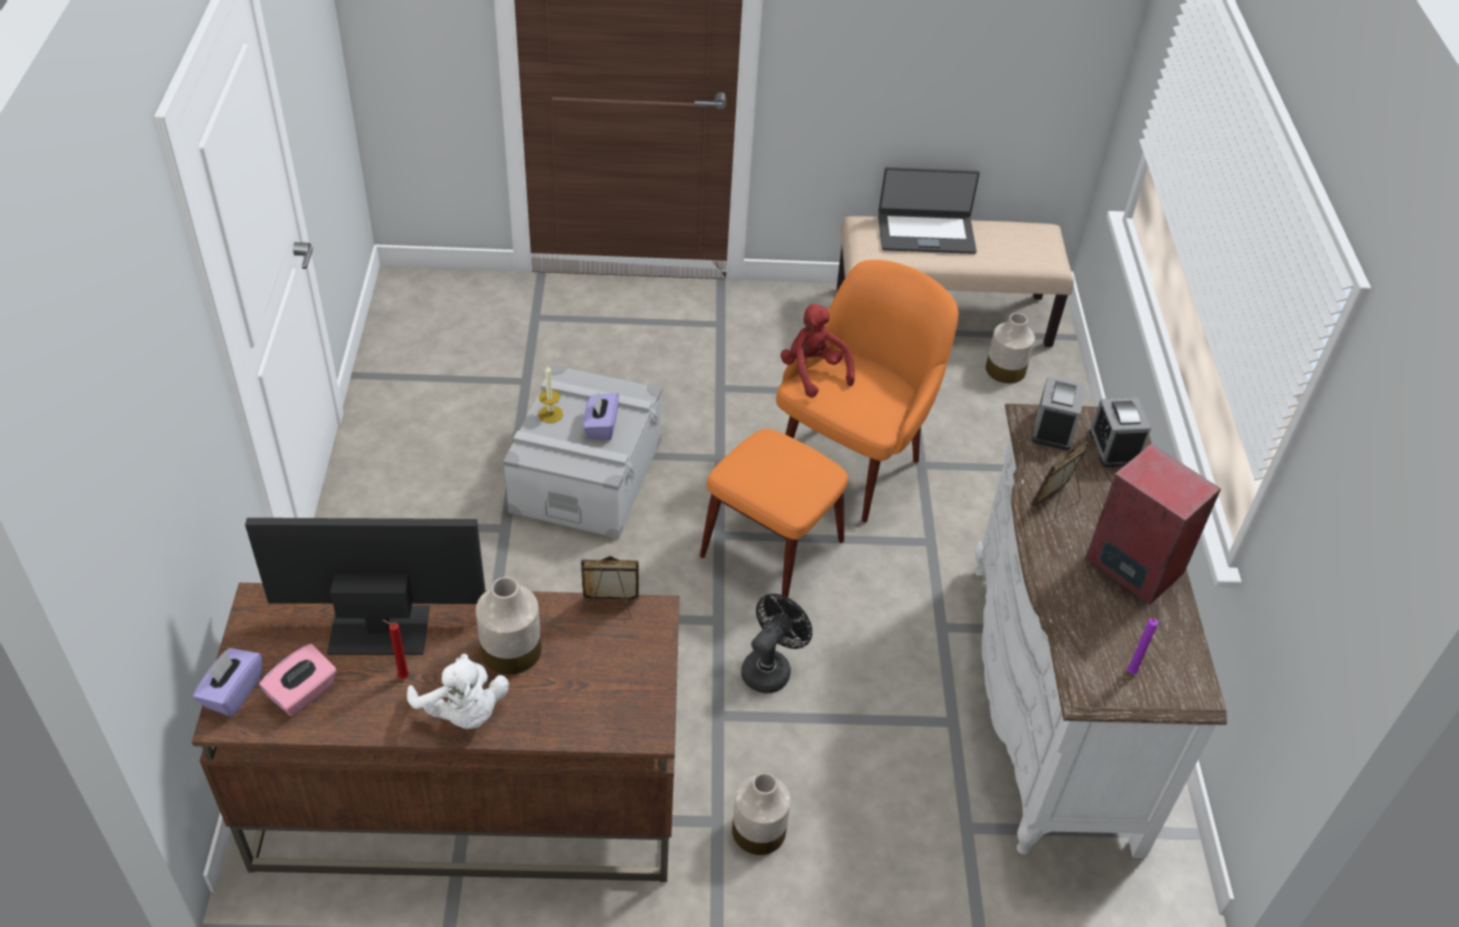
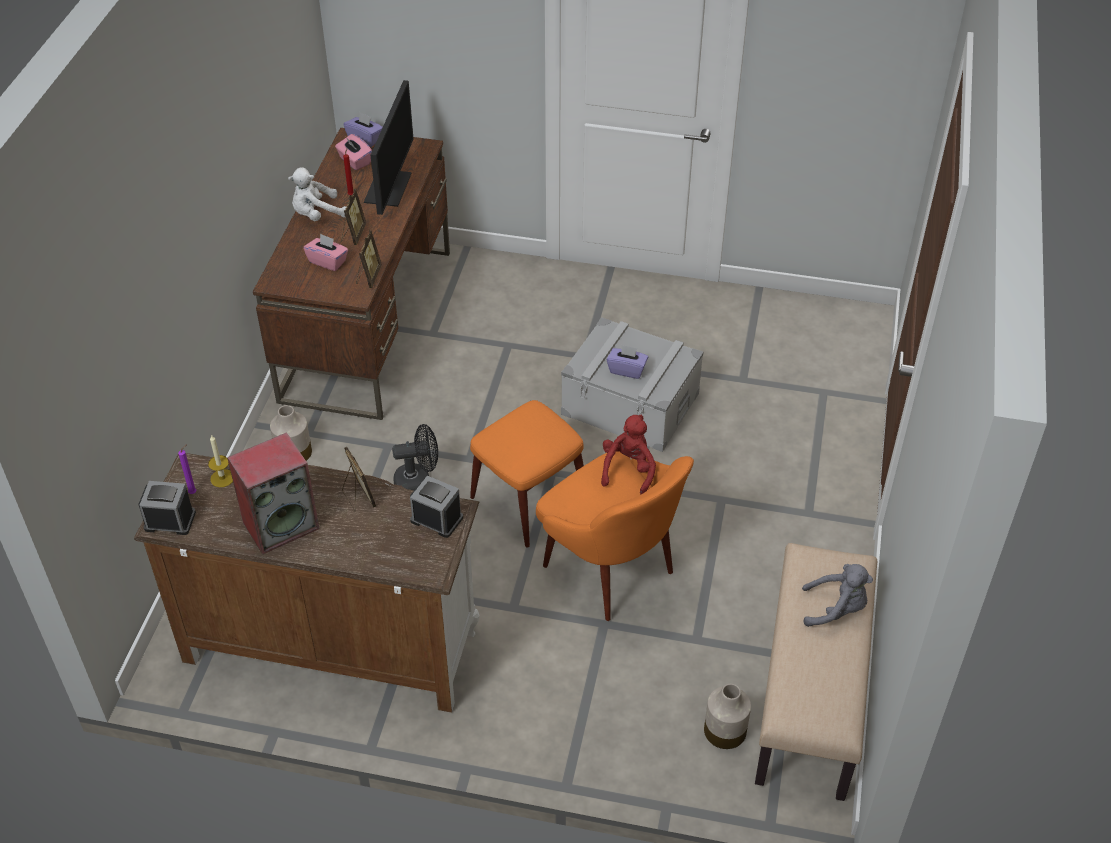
camera: 105 degrees right, 0 degrees up
beige vase [476,577,542,675] -> picture frame [341,189,366,245]
candle [538,366,563,423] -> candle moved to [208,435,233,487]
black fan [741,594,812,693] -> black fan turned 60 degrees counterclockwise [392,424,438,490]
red plush toy [780,304,855,398] -> red plush toy turned 60 degrees counterclockwise [601,415,656,494]
laptop [878,167,980,254] -> grey plush toy [802,564,873,627]
alarm clock [1089,397,1151,467] -> alarm clock moved to [138,481,196,535]
none -> pink tissue box [304,233,348,271]

